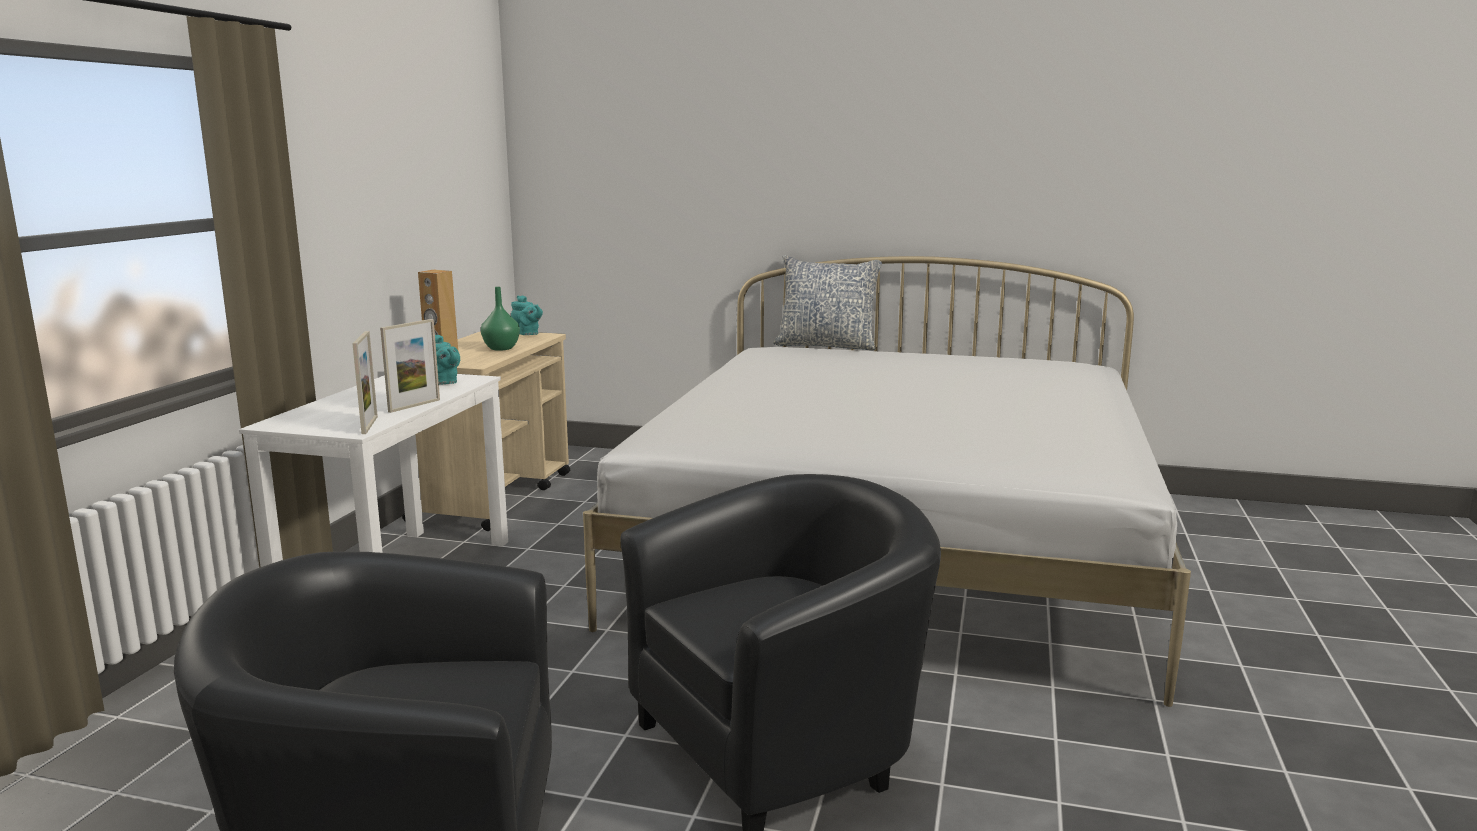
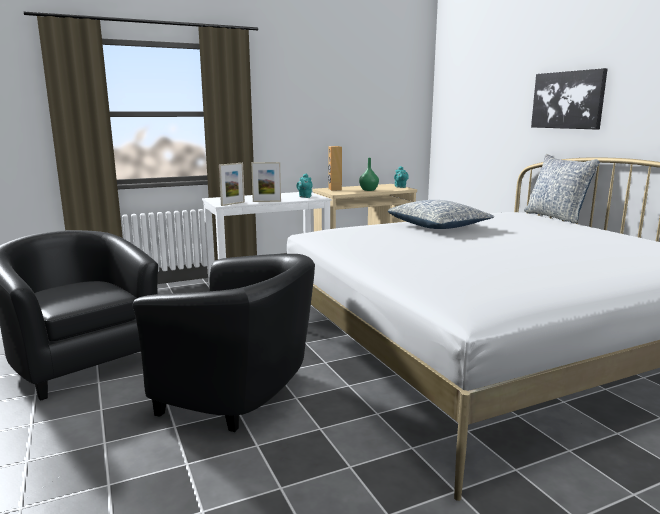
camera: 50 degrees right, 0 degrees up
none -> pillow [388,200,494,229]
none -> picture [531,68,607,130]

